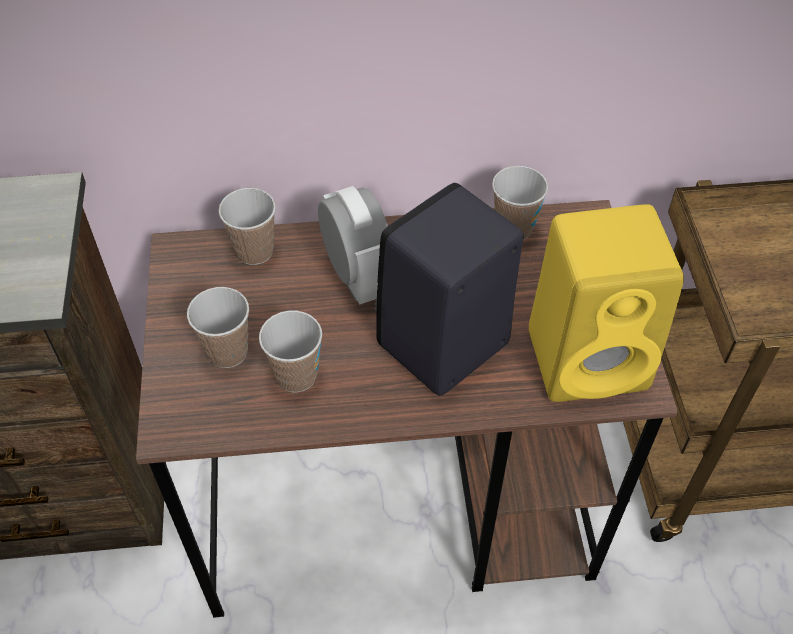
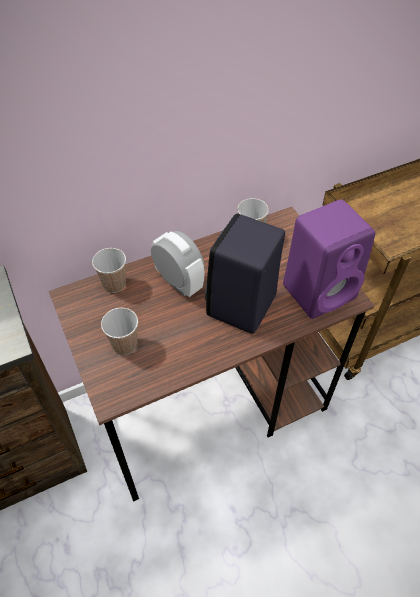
camera: 20 degrees left, 0 degrees up
cup [259,310,322,392] -> none
yellow speaker [529,204,684,402] -> purple speaker [283,199,375,319]

